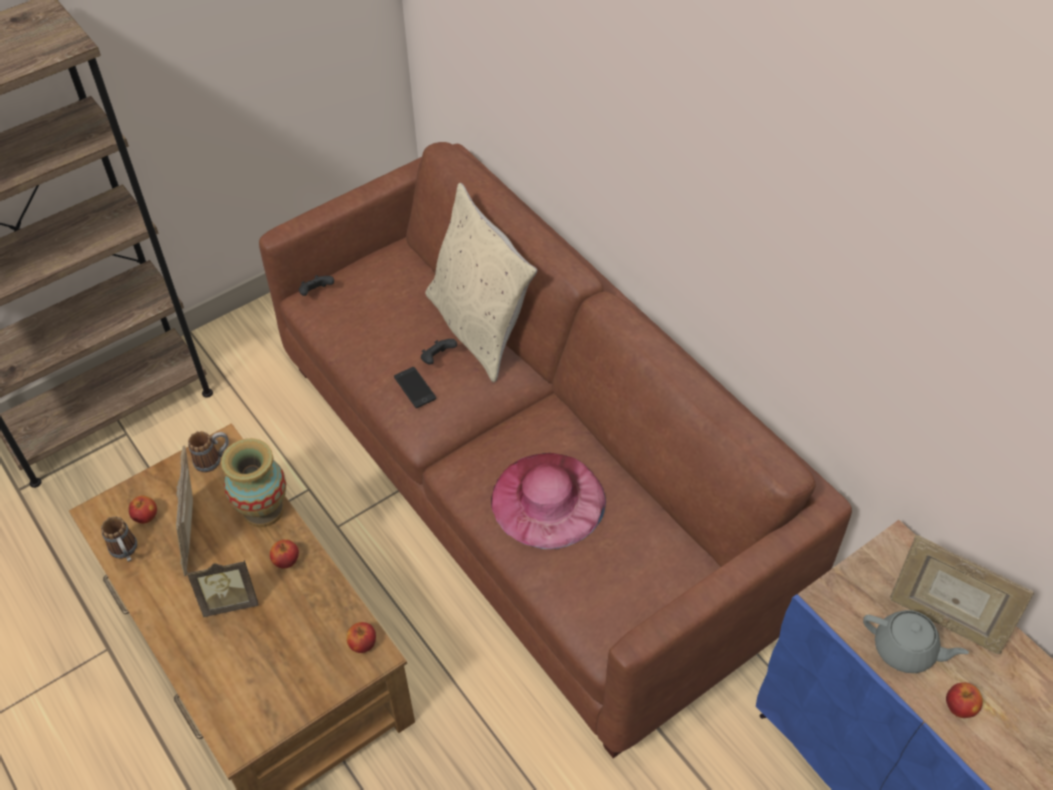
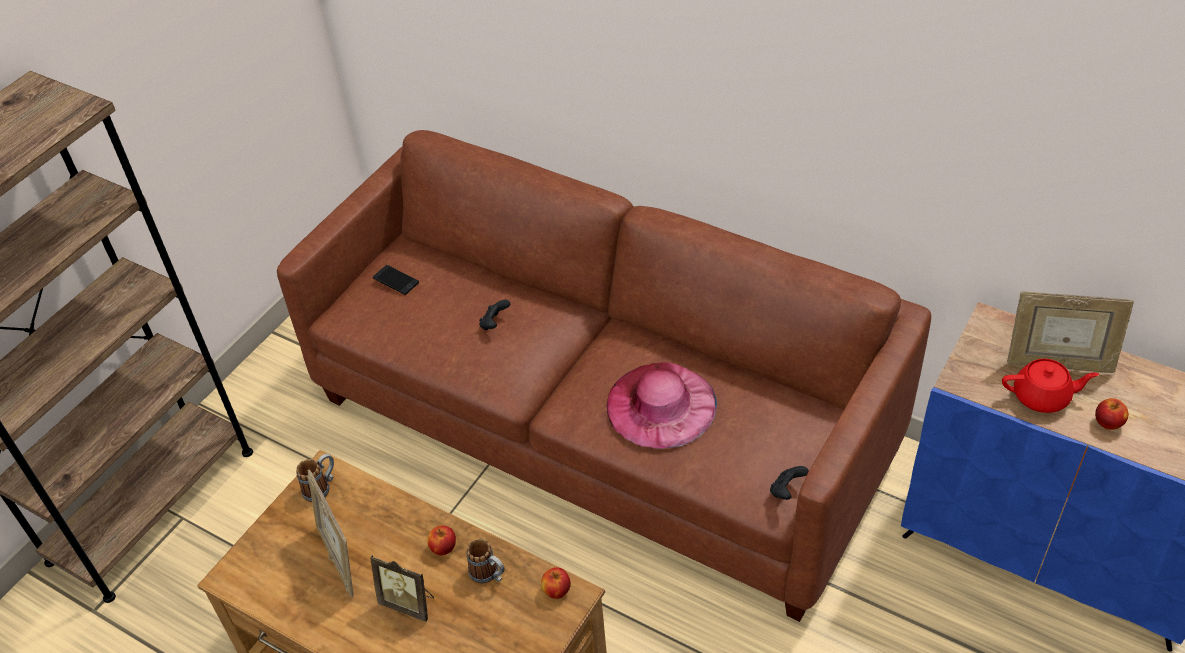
camera: 20 degrees left, 5 degrees down
mug [101,516,137,562] -> mug moved to [466,539,505,584]
apple [129,495,157,524] -> none
picture frame [187,560,258,617] -> picture frame turned 60 degrees clockwise [370,555,434,622]
vase [221,438,286,527] -> none
black game controller [299,275,334,296] -> black game controller moved to [770,466,809,500]
phone [394,367,436,408] -> phone moved to [373,265,419,295]
beige pillow [425,183,537,383] -> none
grey teapot [863,610,969,673] -> red teapot [1002,359,1099,413]

